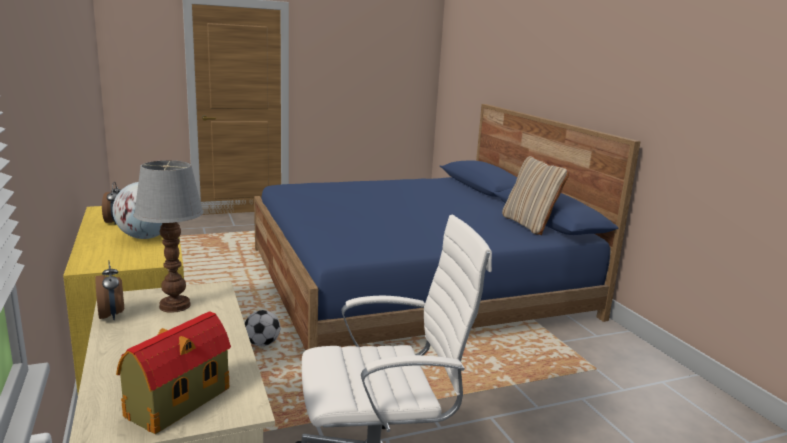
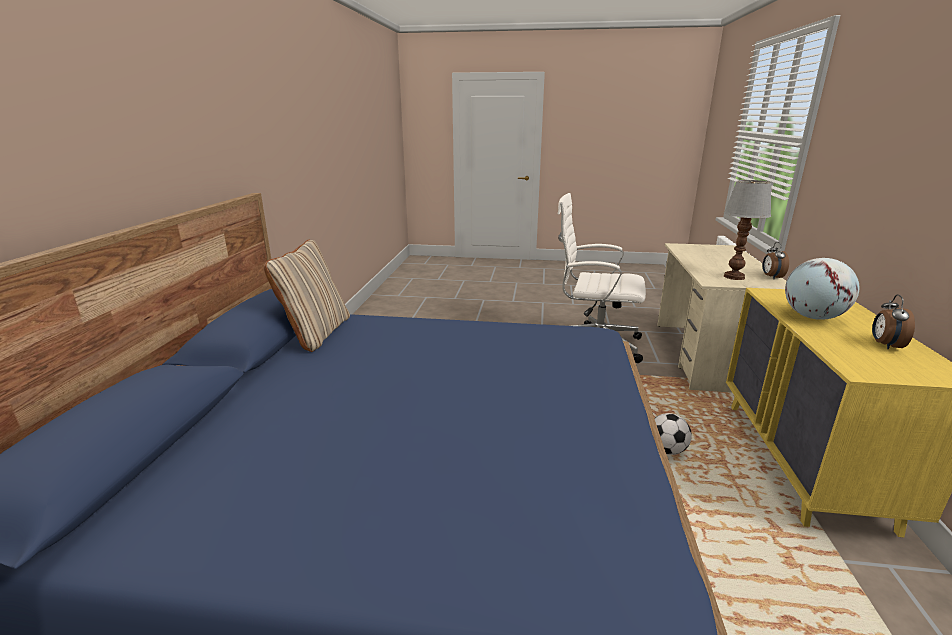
camera: 150 degrees left, 5 degrees up
toy house [116,311,231,434] -> none

